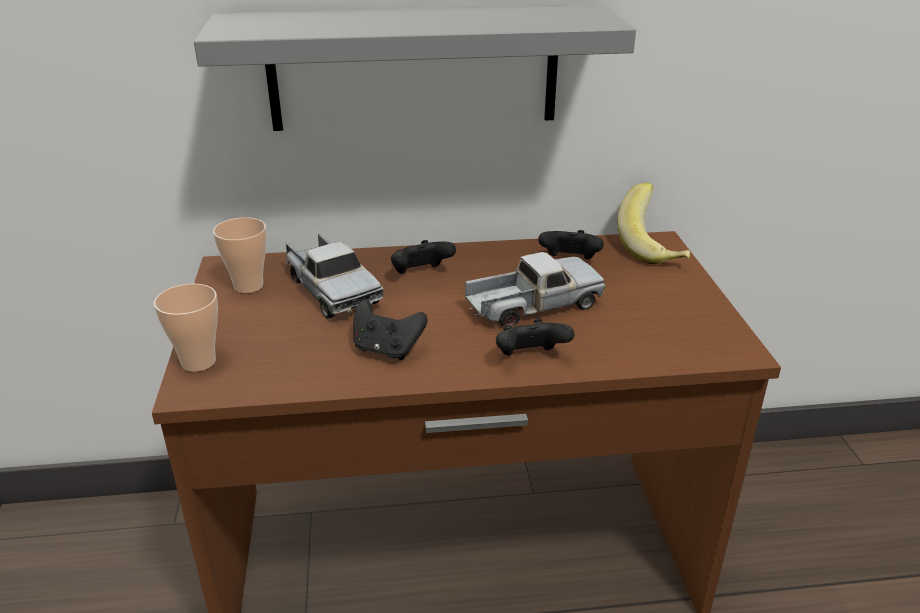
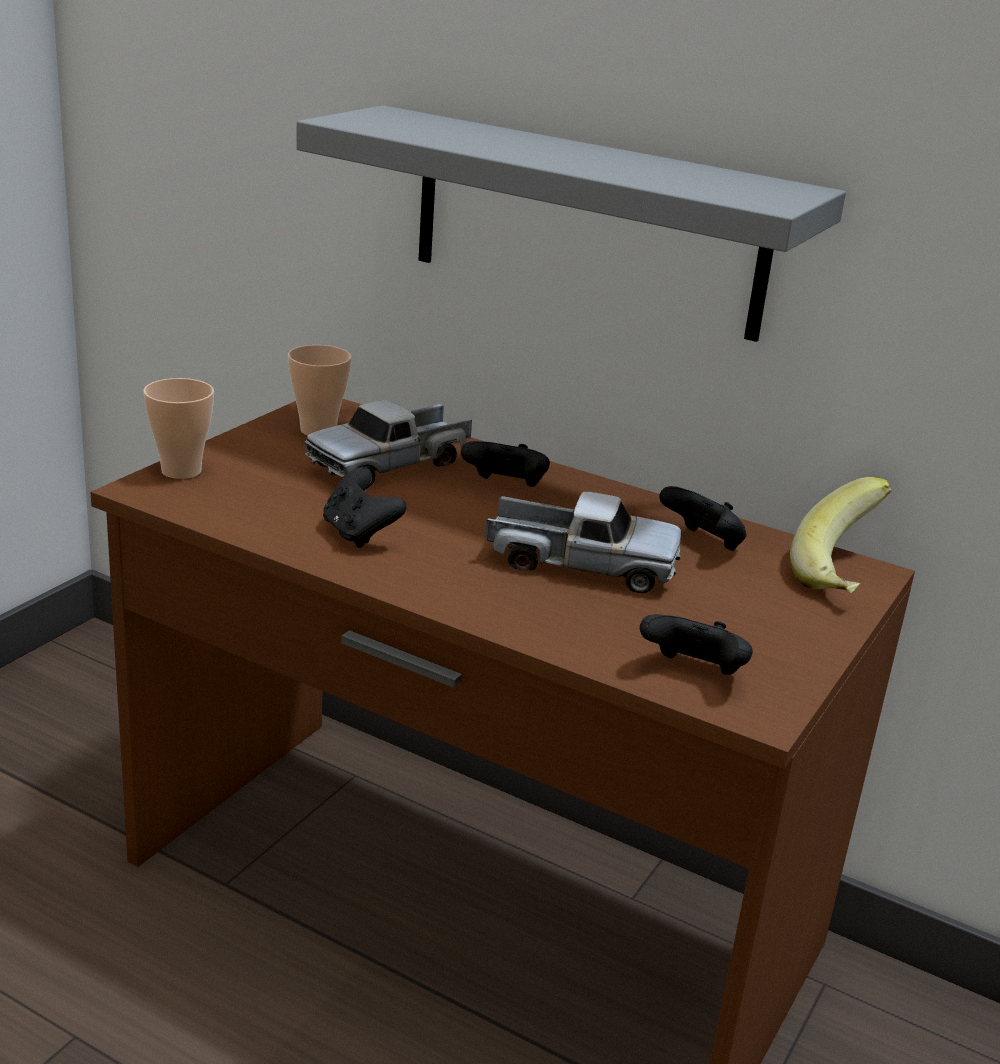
camera: 35 degrees right, 5 degrees down
toy truck [285,233,384,318] -> toy truck turned 45 degrees clockwise [304,400,472,489]
black game controller [496,319,574,356] -> black game controller moved to [640,614,753,675]

